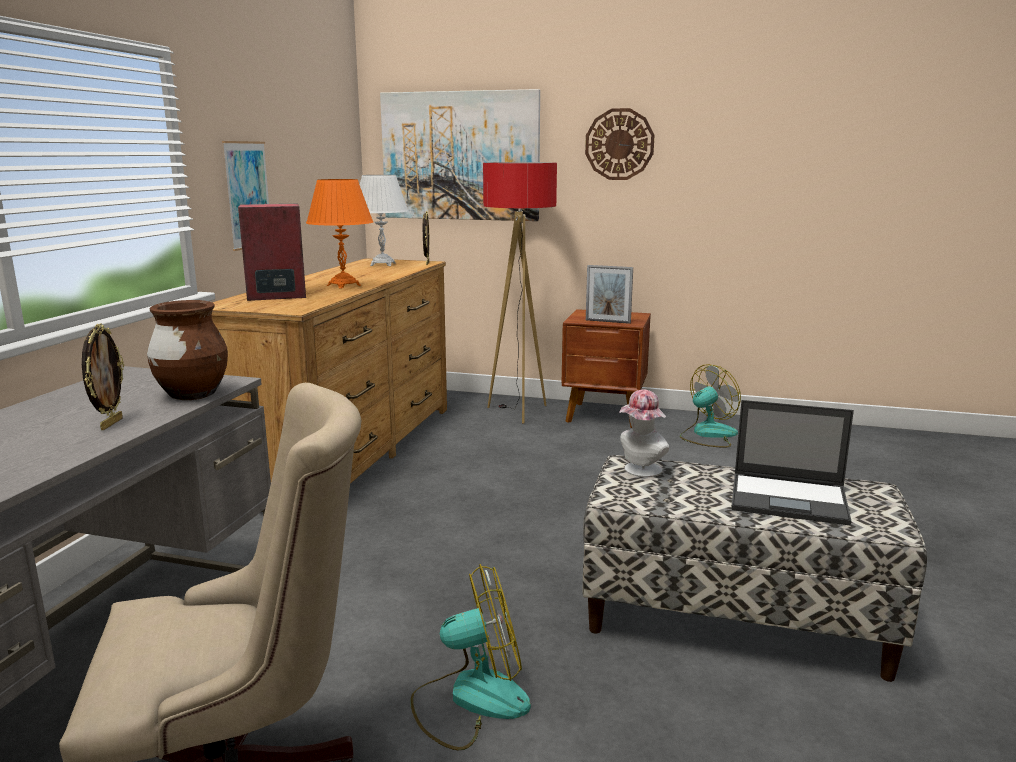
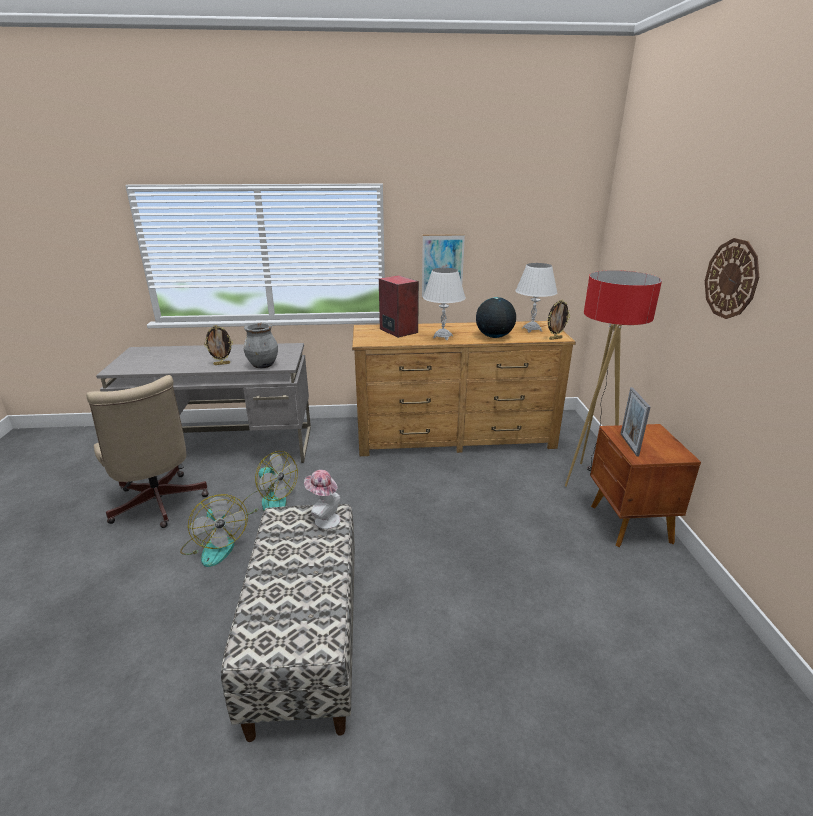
camera: 70 degrees right, 10 degrees up
brown vase [147,300,228,400] -> grey vase [243,322,278,368]
orange table lamp [306,179,373,289] -> white table lamp [423,268,466,340]
picture [380,89,540,221] -> none
fan [680,364,741,448] -> fan moved to [239,451,298,515]
laptop [731,400,854,525] -> none
none -> globe [476,297,516,338]

